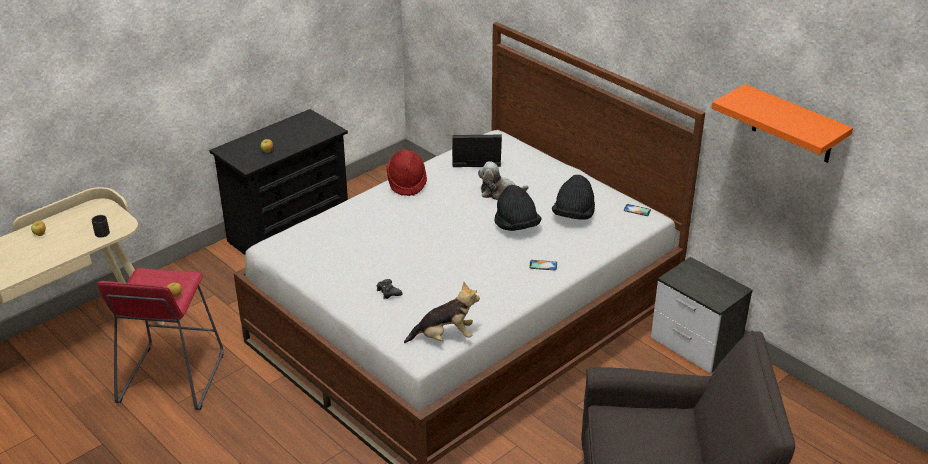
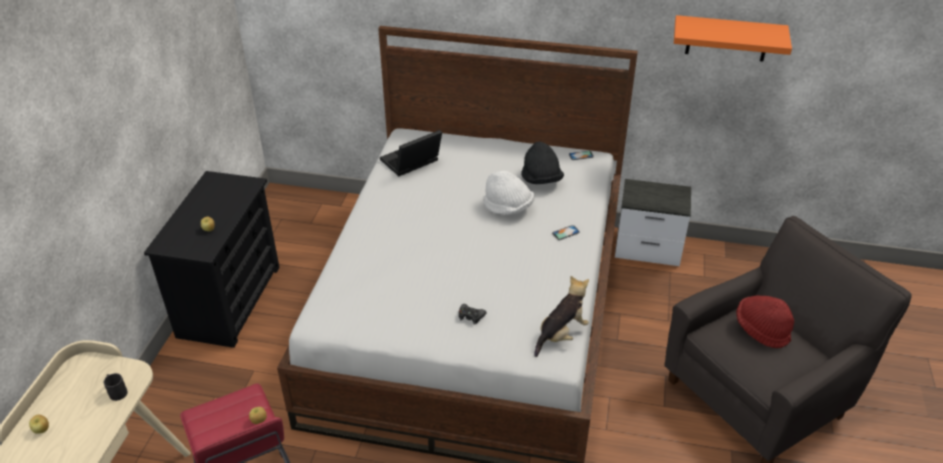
camera: 35 degrees left, 5 degrees up
red hat [386,150,427,196] -> red hat moved to [736,296,794,348]
plush toy [478,161,528,200] -> none
black hat [495,185,542,231] -> white hat [483,171,534,215]

